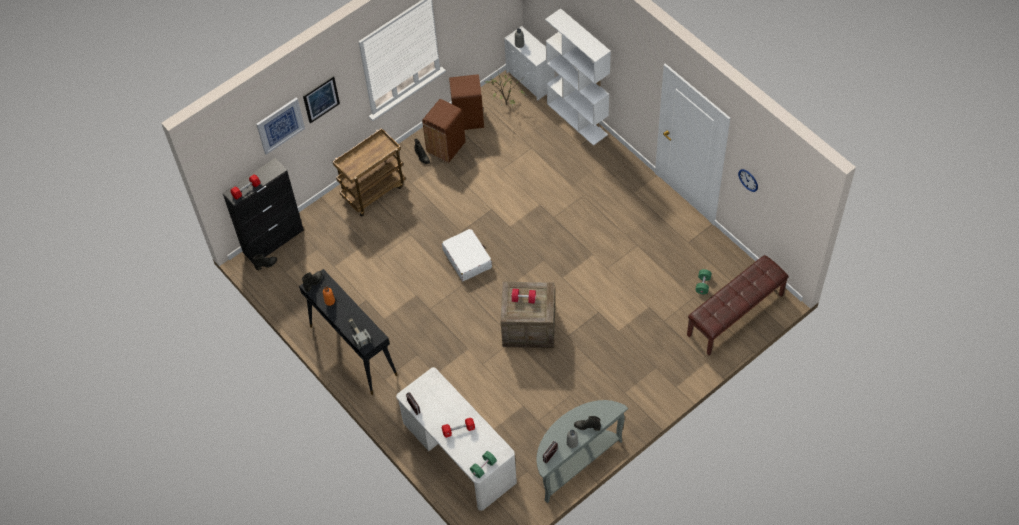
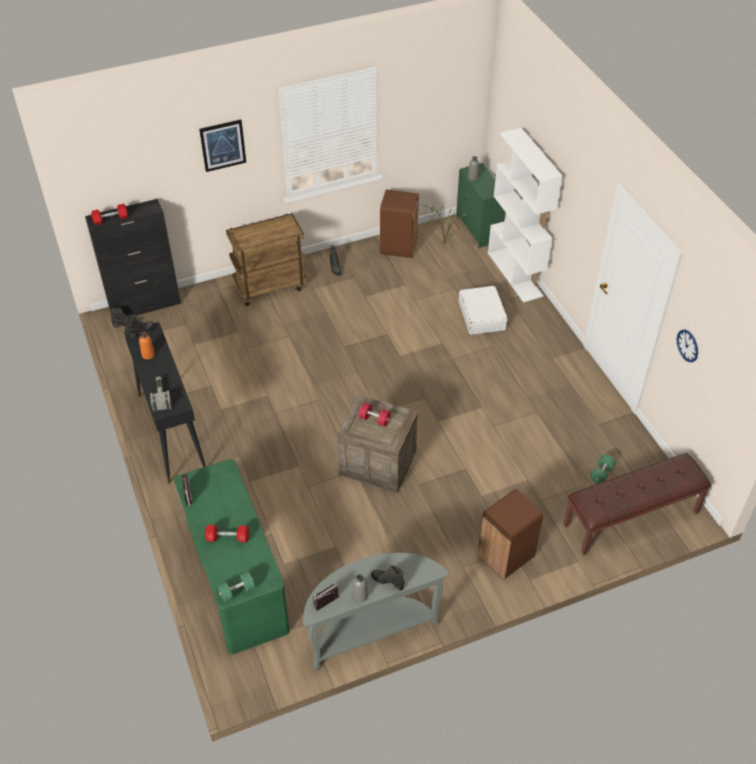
camera: 15 degrees right, 10 degrees down
picture [256,98,305,155] -> none
white desk [396,367,517,511] -> green desk [174,459,290,654]
brown trash can [422,99,466,163] -> brown trash can moved to [478,489,543,579]
white suitcase [442,229,492,281] -> white suitcase moved to [459,286,508,335]
white dresser [504,26,555,101] -> green dresser [456,163,505,248]

